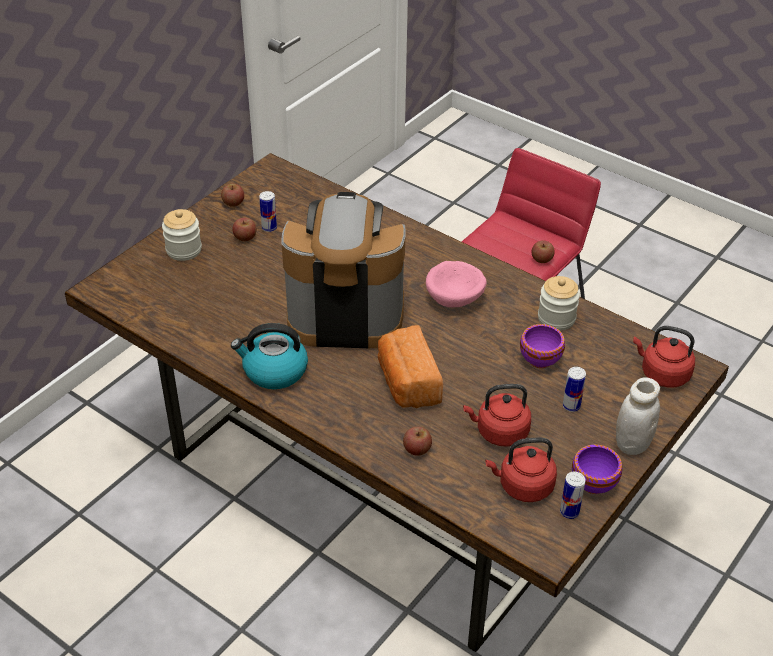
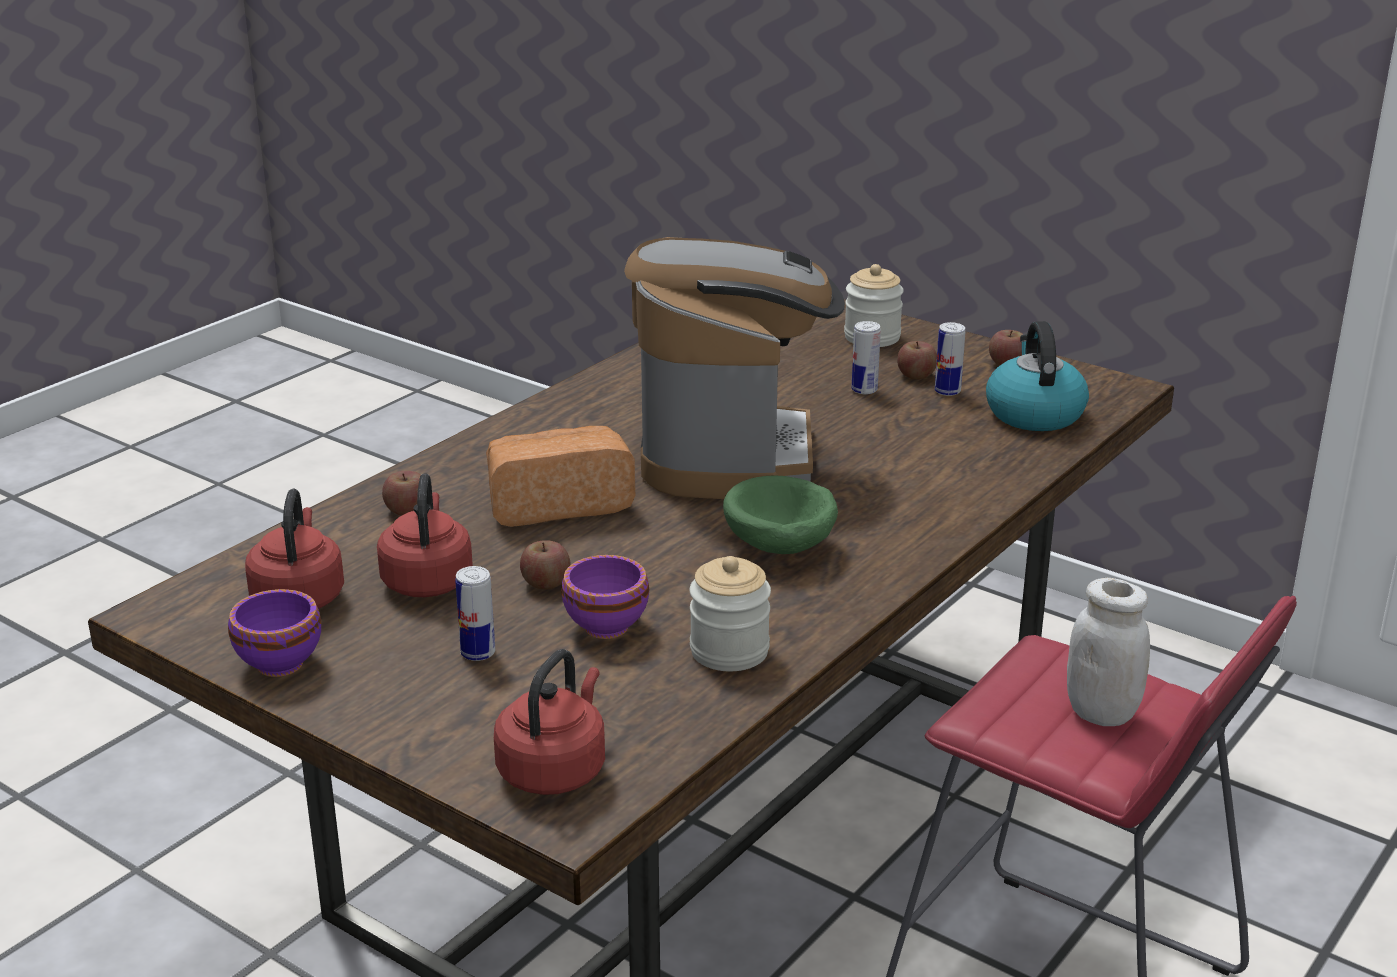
camera: 90 degrees right, 15 degrees down
kettle [231,323,308,389] -> kettle moved to [986,321,1089,431]
pink bowl [426,261,486,307] -> green bowl [723,476,838,554]
apple [531,240,555,263] -> apple moved to [520,540,570,590]
can [560,472,586,519] -> can moved to [851,321,881,394]
white jar [616,377,660,455] -> white jar moved to [1067,578,1150,726]

